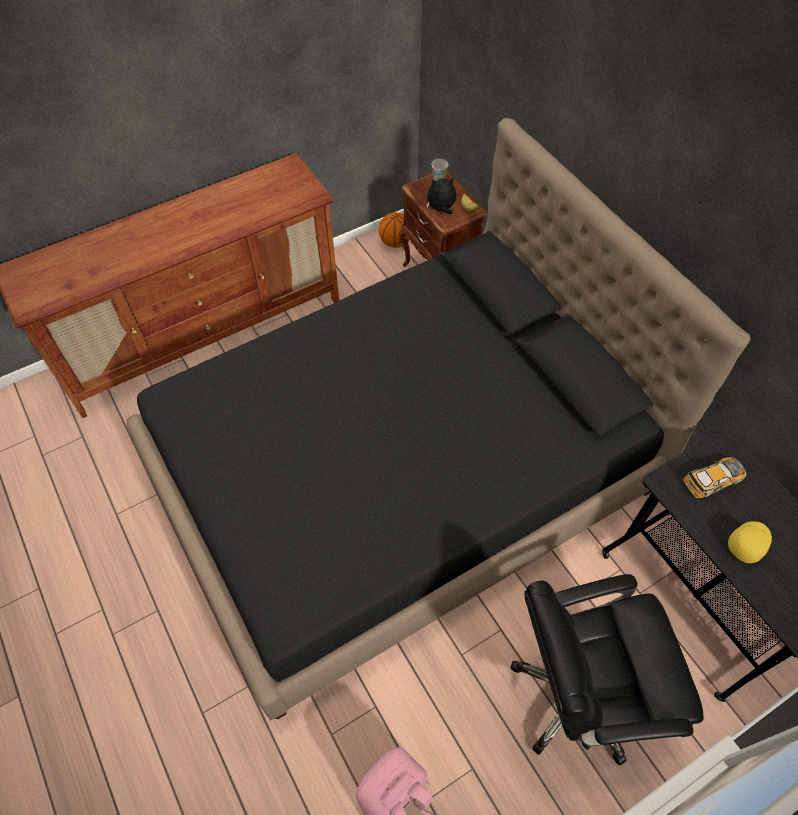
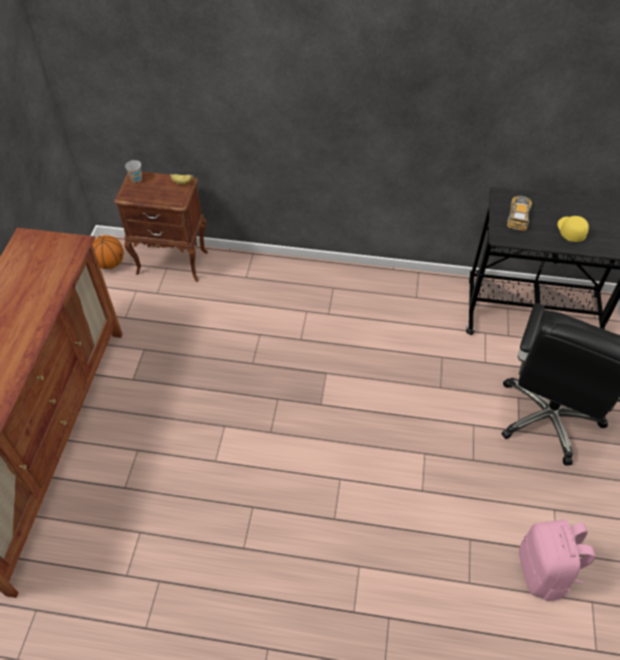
camera: 50 degrees left, 5 degrees down
black bed [126,118,750,720] -> none
plush toy [426,177,456,214] -> none

